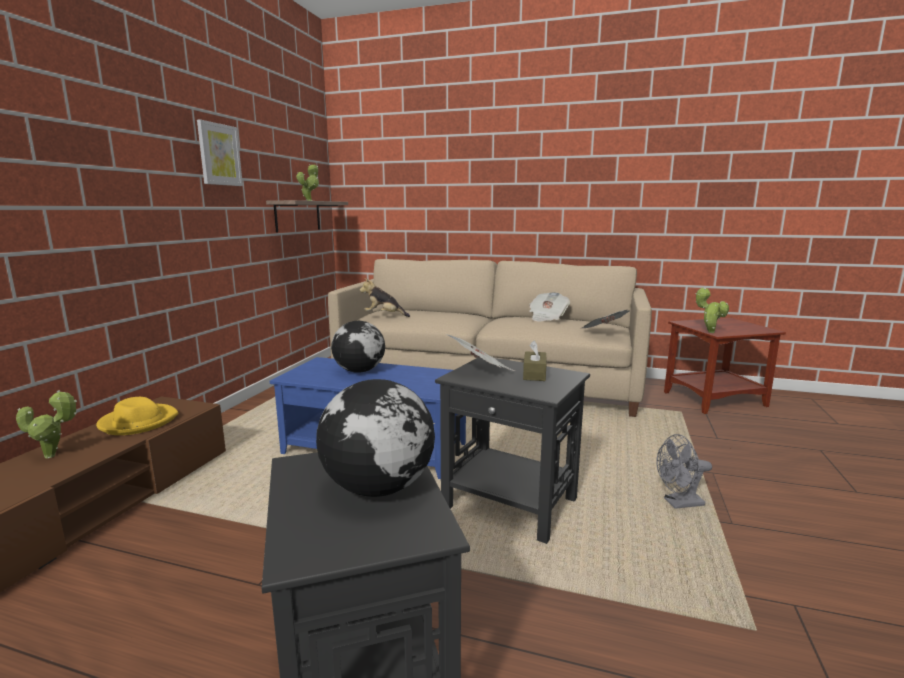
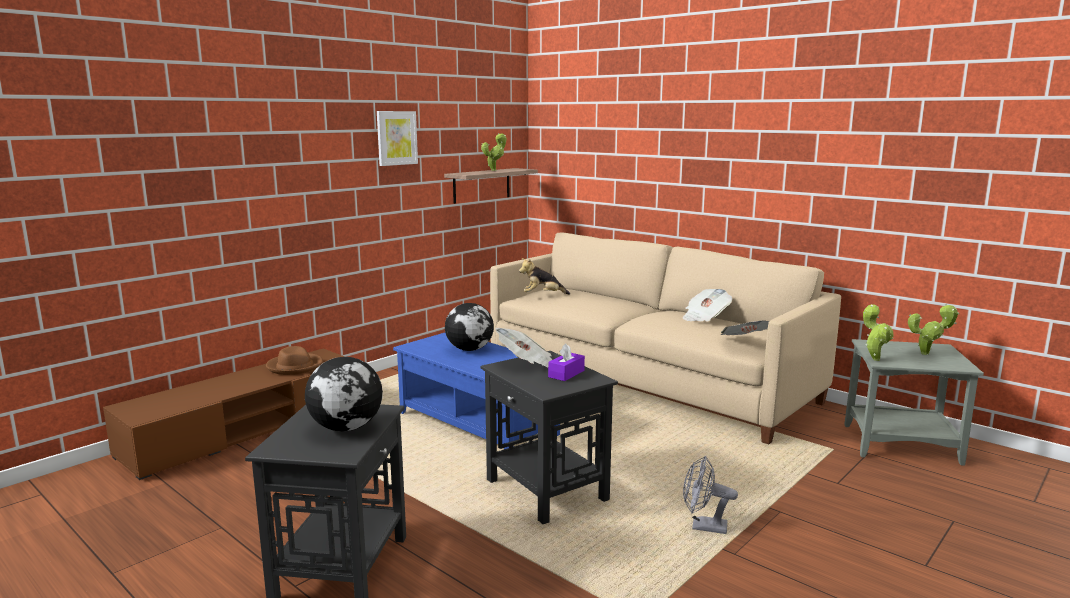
camera: 25 degrees right, 0 degrees up
potted plant [16,390,77,458] -> potted plant moved to [908,303,959,355]
yellow hat [96,397,178,435] -> brown hat [266,346,323,375]
plush toy [360,278,410,317] -> plush toy turned 45 degrees counterclockwise [519,258,570,295]
brown tissue box [523,340,546,381] -> purple tissue box [548,344,585,381]
brown side table [664,318,786,414] -> grey side table [844,339,984,466]

